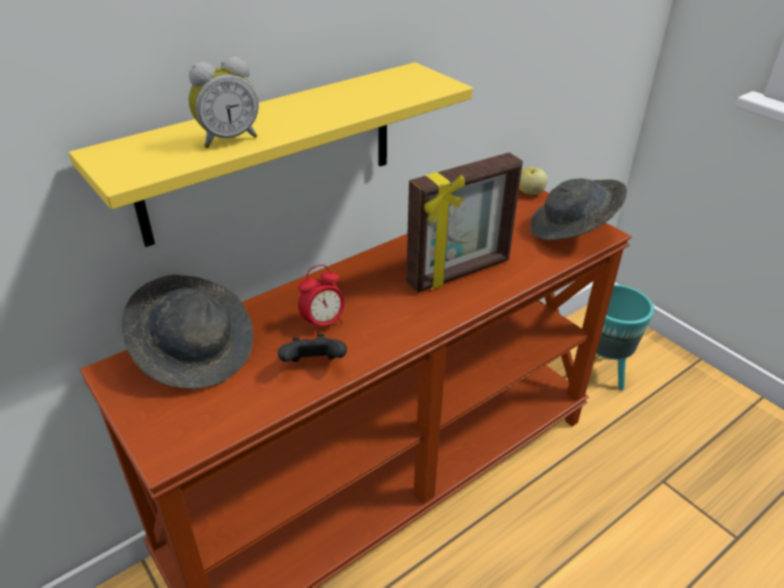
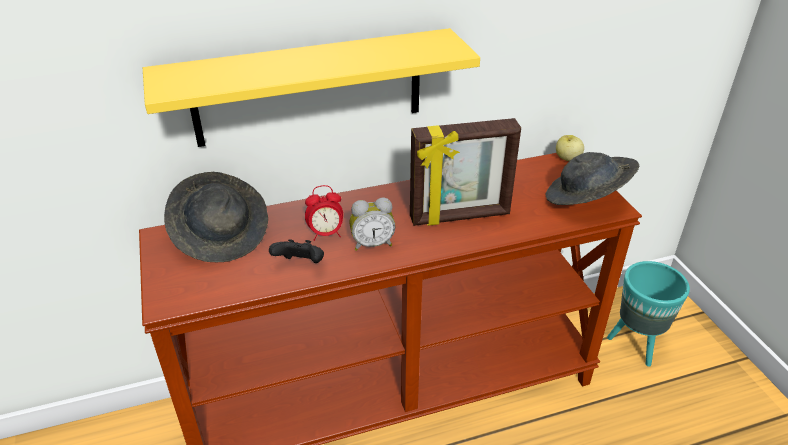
camera: 20 degrees right, 0 degrees up
alarm clock [189,56,259,148] -> alarm clock moved to [350,197,395,251]

